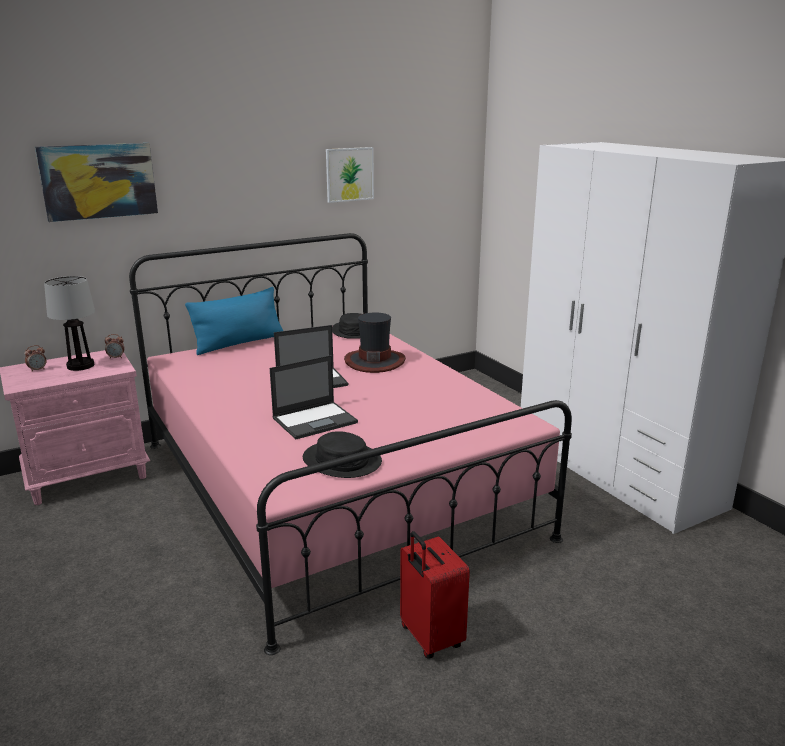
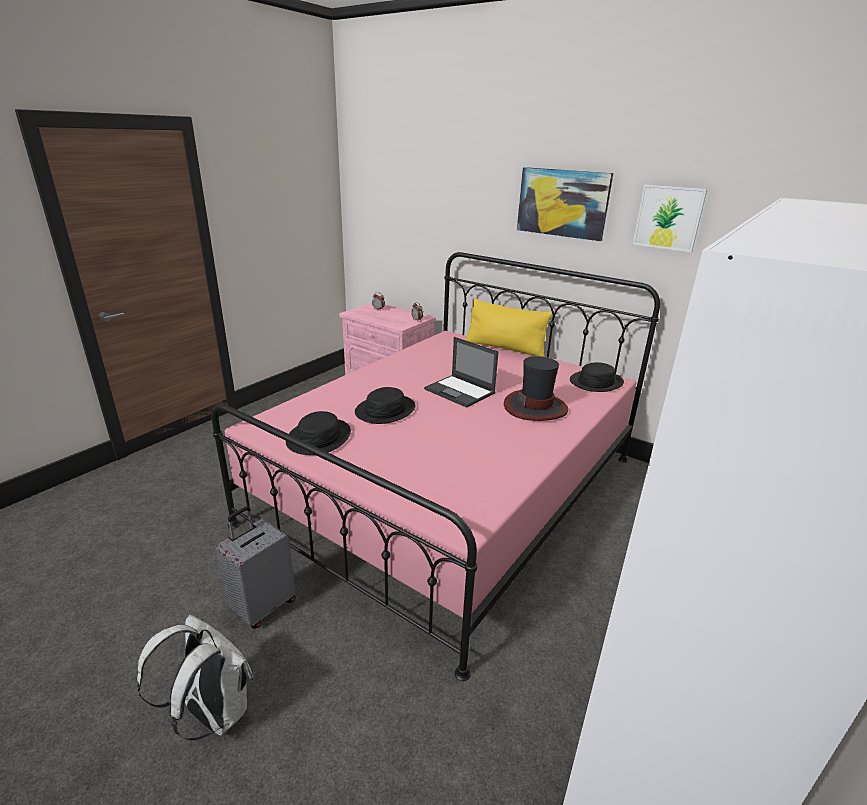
camera: 65 degrees right, 5 degrees up
picture [35,143,158,222] -> picture moved to [517,167,613,241]
table lamp [44,276,95,371] -> none
blue pillow [185,287,283,355] -> yellow pillow [465,298,553,357]
laptop [270,355,358,439] -> black hat [355,387,415,424]
red suitcase [400,531,470,659] -> grey suitcase [216,506,296,629]
none -> white backpack [137,615,253,740]

